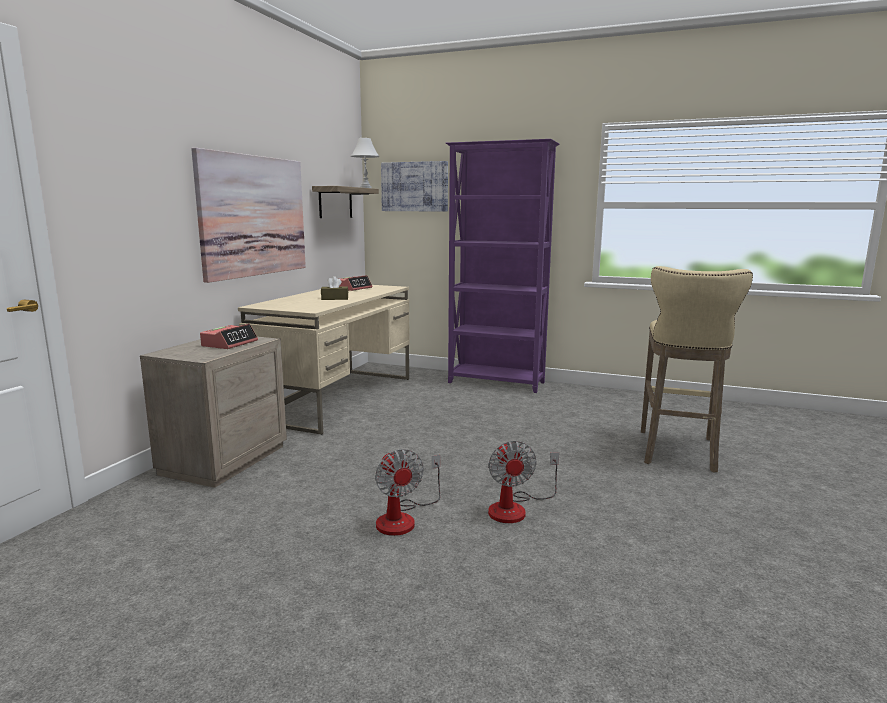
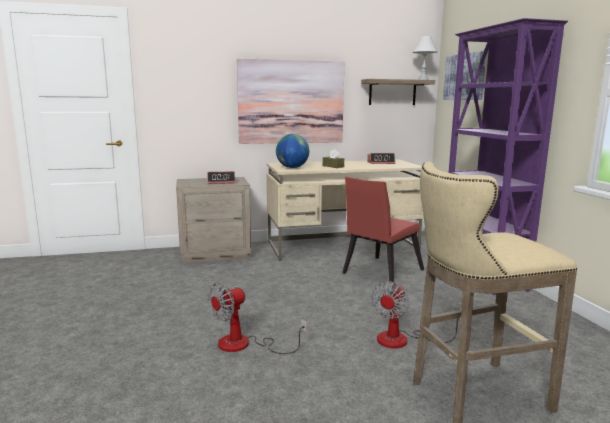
camera: 55 degrees right, 0 degrees up
fan [375,449,441,536] -> fan moved to [371,281,461,348]
none -> globe [276,134,309,168]
none -> red chair [342,177,424,282]

